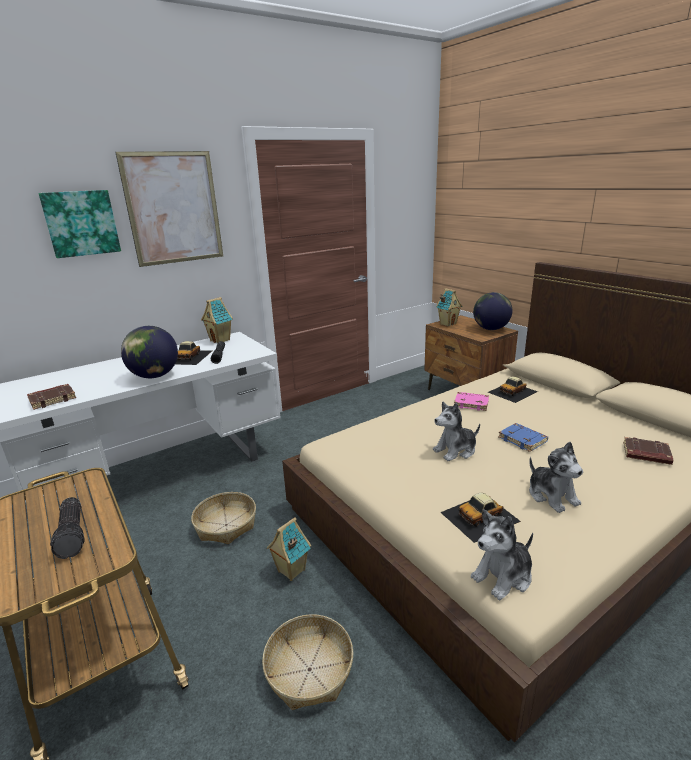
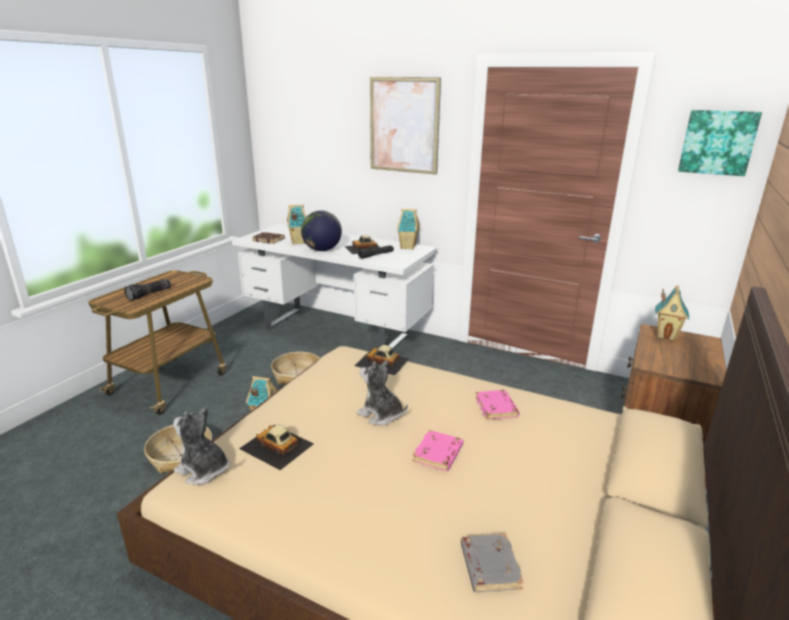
camera: 60 degrees right, 0 degrees up
picture [38,190,121,258] -> picture moved to [678,110,762,176]
globe [473,292,512,330] -> none
toy car [488,377,538,403] -> toy car moved to [355,345,410,375]
blue book [498,423,548,452] -> pink book [413,430,463,471]
plush toy [529,442,583,513] -> none
brown book [623,437,673,465] -> grey book [461,534,524,592]
none -> toy house [287,205,306,244]

